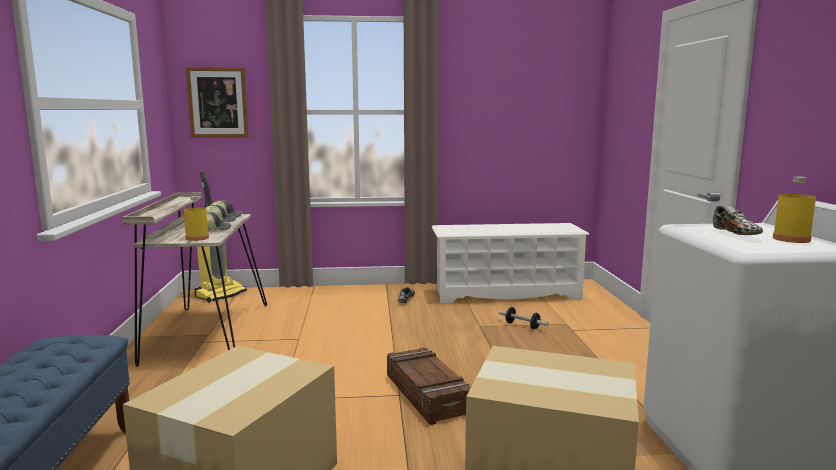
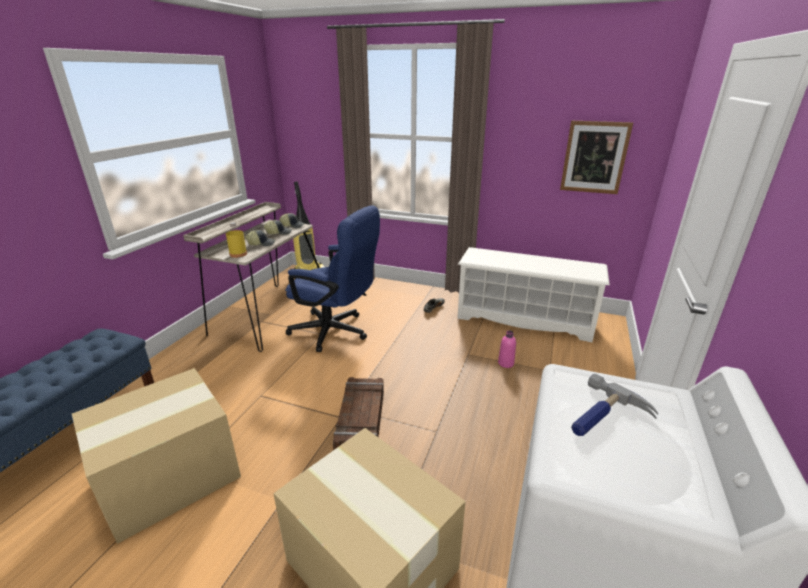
camera: 25 degrees right, 15 degrees up
picture [186,67,249,138] -> picture moved to [560,121,633,194]
dumbbell [499,307,548,329] -> pink bottle [498,331,516,368]
shoe [713,206,763,235] -> hammer [571,374,658,436]
yellow bottle [773,176,816,243] -> none
none -> blue office chair [285,205,380,352]

